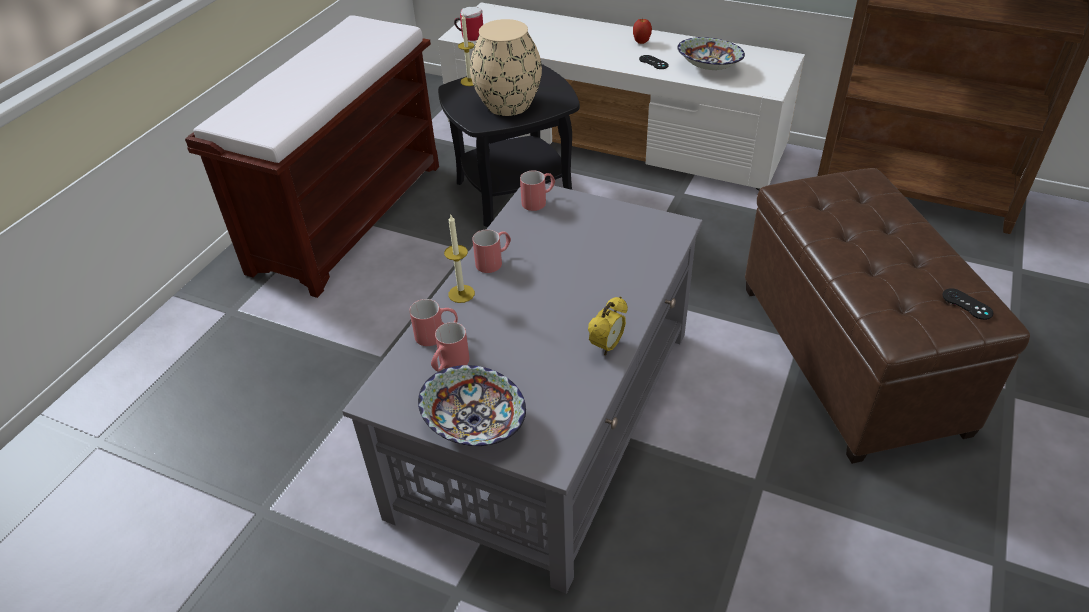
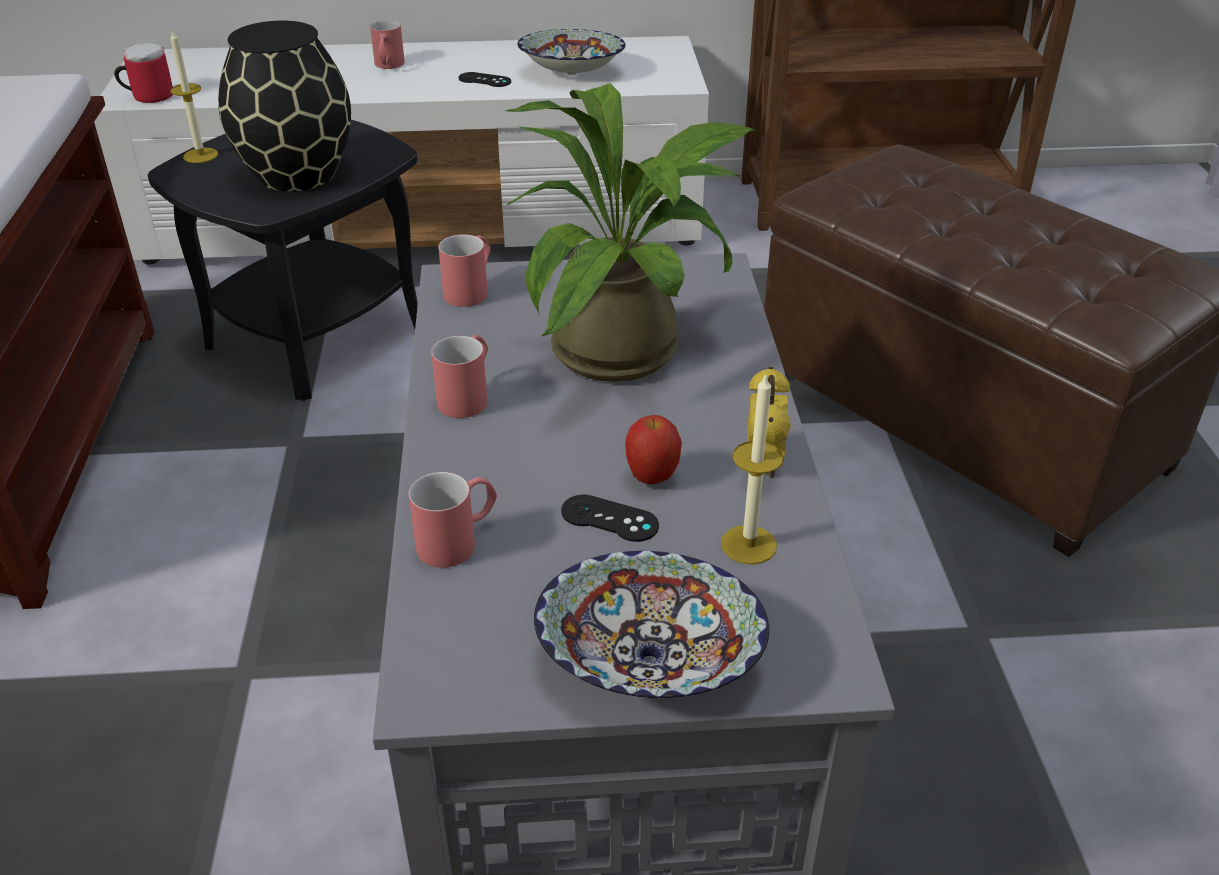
camera: 30 degrees left, 5 degrees down
red mug [431,322,470,372] -> red mug moved to [370,20,405,69]
candle [444,215,475,303] -> candle moved to [721,374,783,565]
beige vase [470,19,542,116] -> black vase [218,21,351,192]
apple [633,18,652,44] -> apple moved to [625,415,682,484]
black game controller [942,288,993,320] -> black game controller moved to [561,495,659,542]
none -> potted plant [505,83,755,382]

